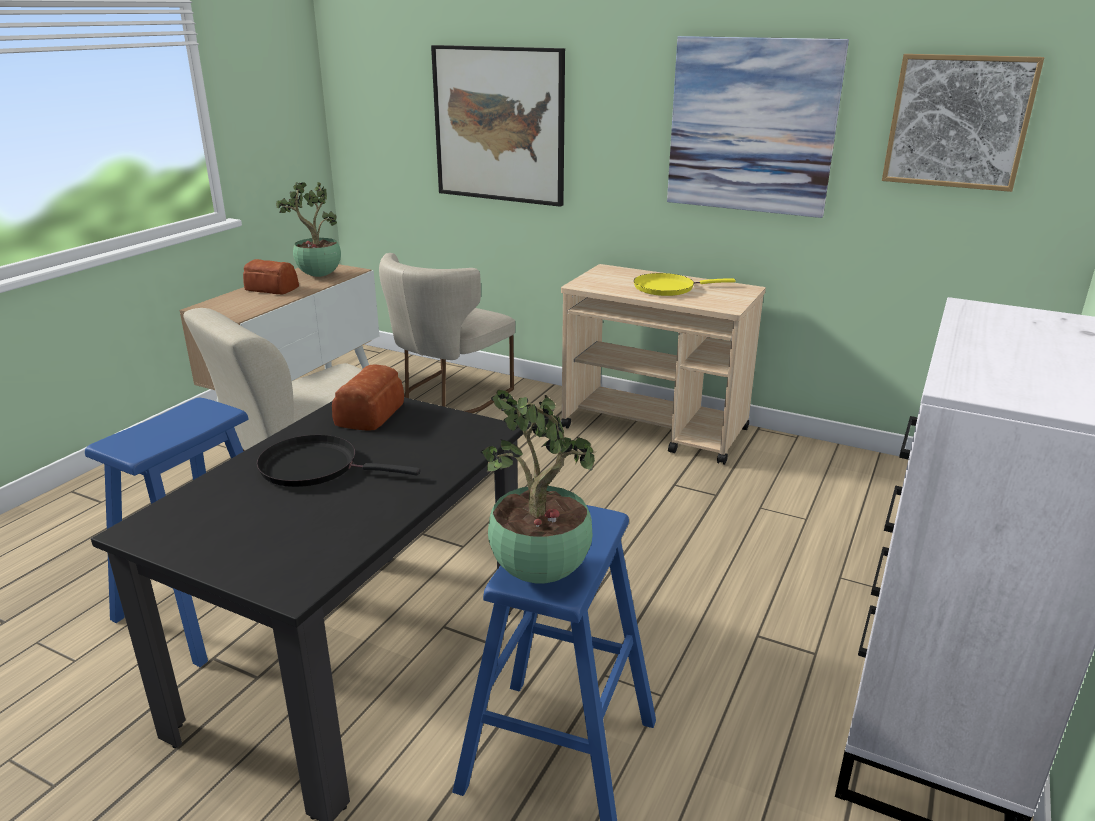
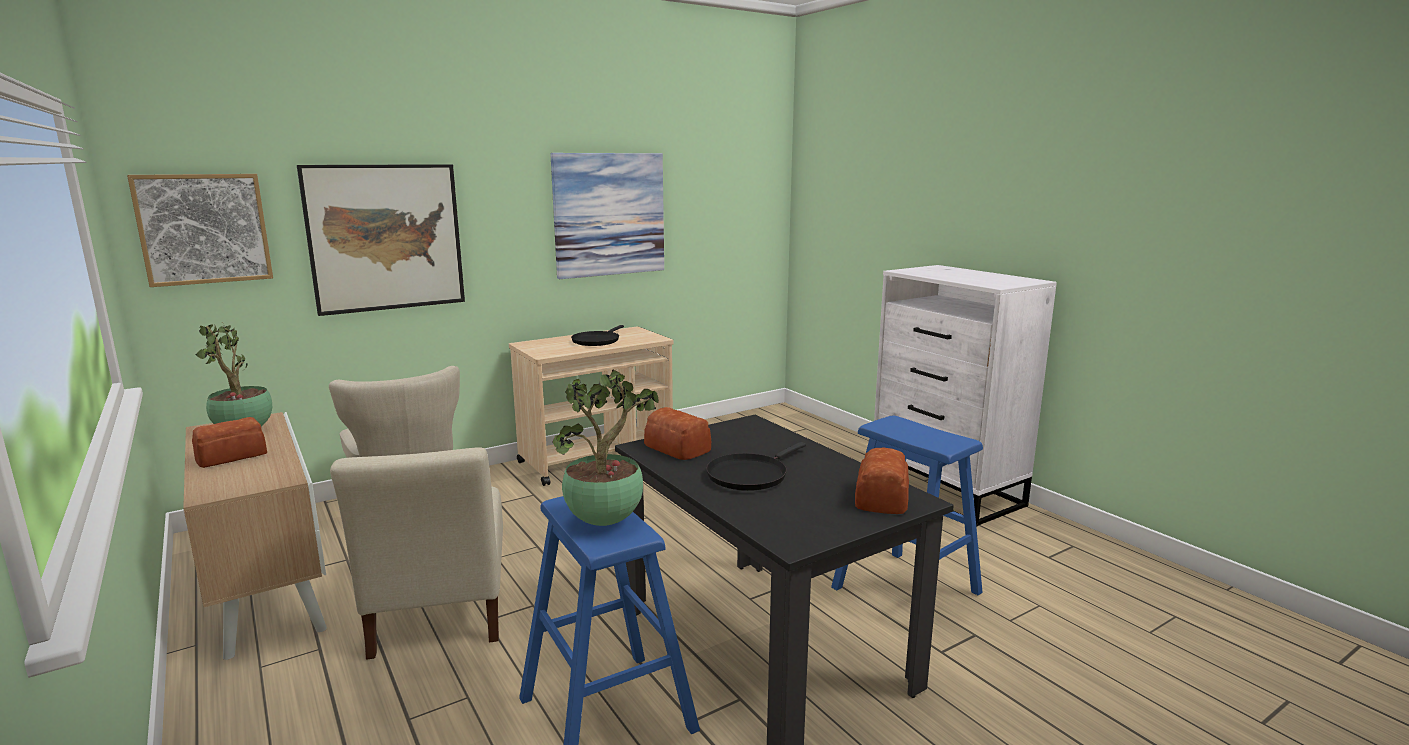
camera: 60 degrees left, 10 degrees down
potted plant [481,390,596,583] -> potted plant moved to [553,369,659,526]
yellow frying pan [634,273,735,296] -> black frying pan [571,325,624,346]
picture [882,54,1044,192] -> picture moved to [127,174,273,287]
none -> bread [855,448,909,514]

